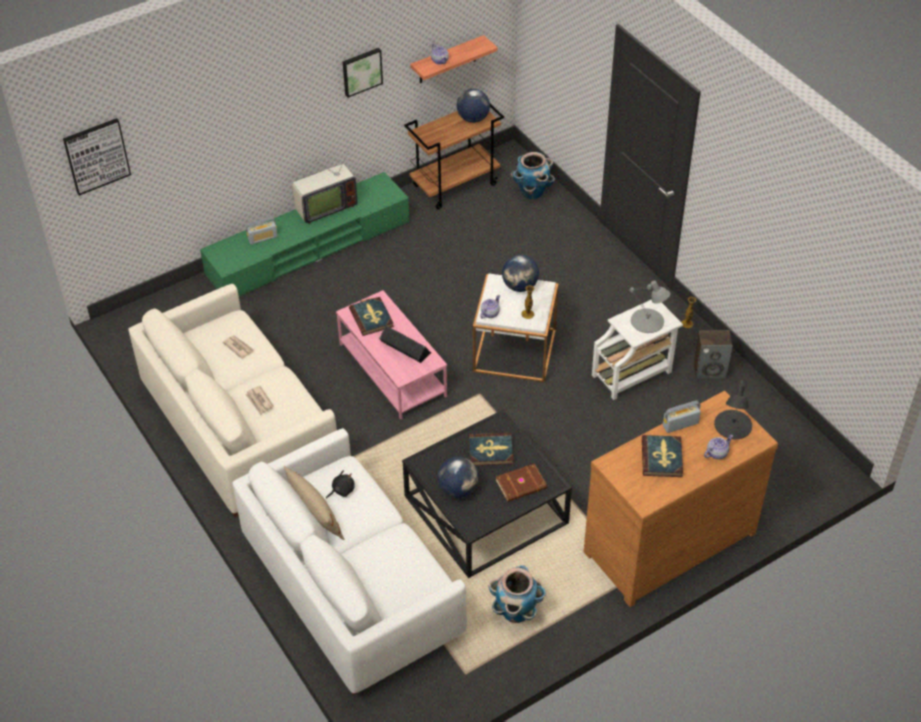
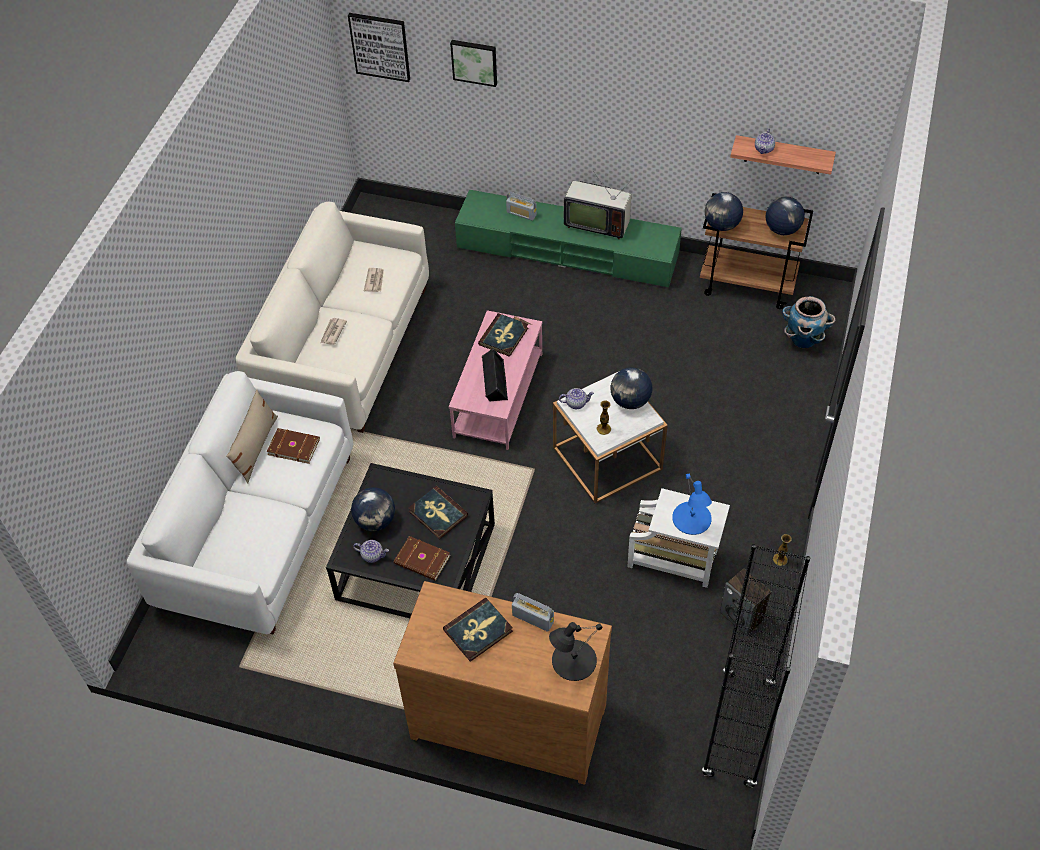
camera: 50 degrees right, 5 degrees up
black plush toy [326,470,355,499] -> brown book [267,428,320,464]
picture [343,48,383,98] -> picture moved to [450,40,497,87]
planter [489,565,546,623] -> none
grey table lamp [629,281,670,333] -> blue table lamp [672,474,712,535]
teapot [704,435,733,459] -> teapot moved to [353,540,389,563]
none -> black bookcase [702,544,810,788]
none -> globe [705,192,743,231]

